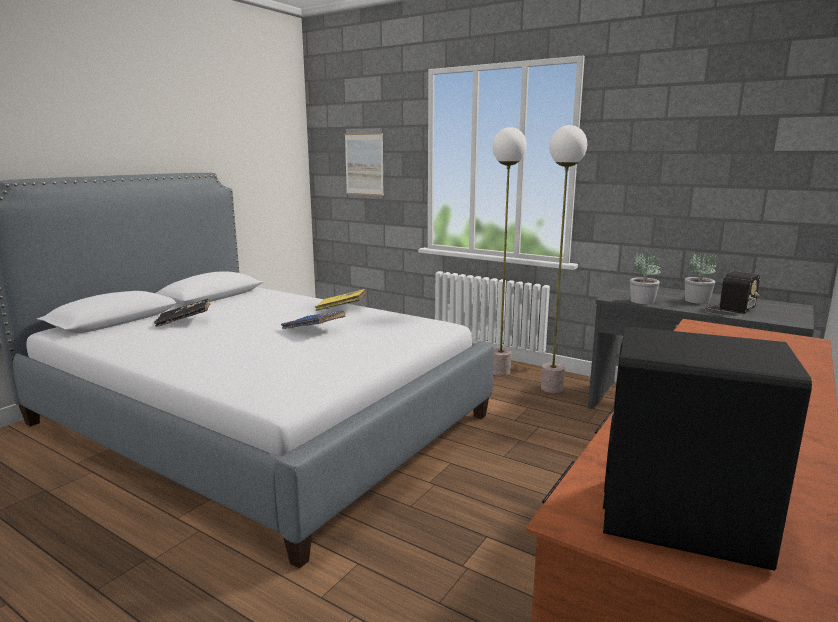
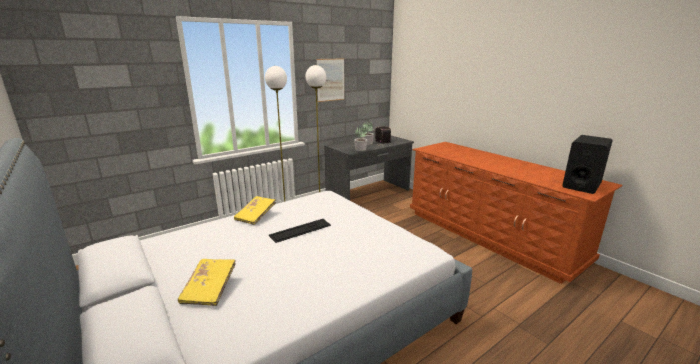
camera: 70 degrees left, 5 degrees up
black book [154,299,210,327] -> yellow book [178,259,236,306]
blue book [281,311,345,329] -> keyboard [269,219,331,243]
picture [345,133,384,196] -> picture moved to [316,58,344,102]

